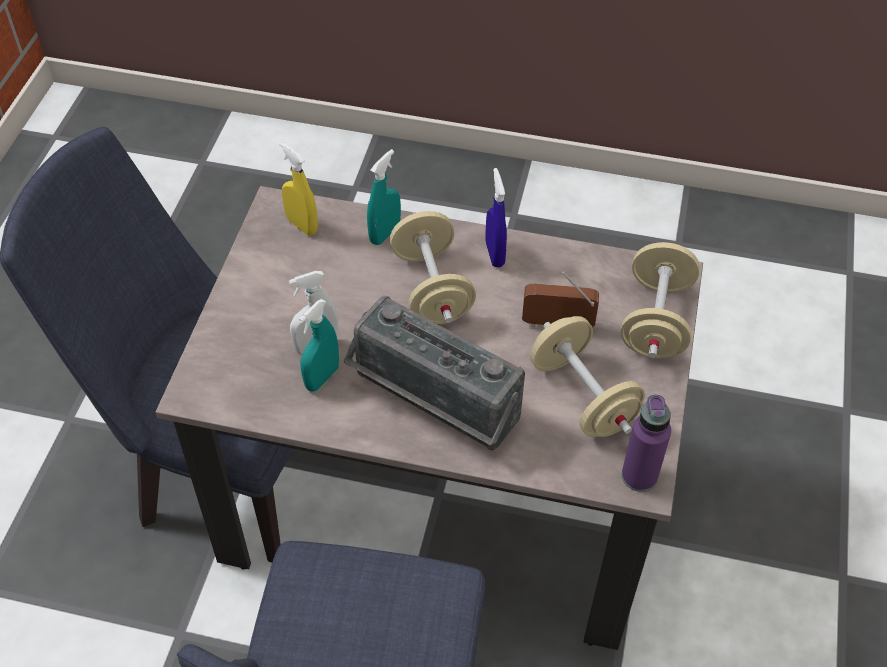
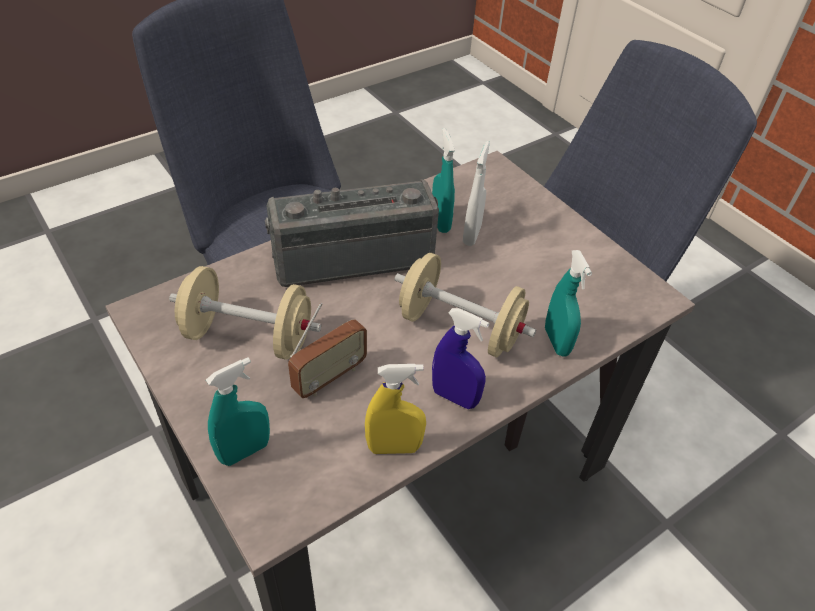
camera: 130 degrees right, 5 degrees down
yellow spray bottle [280,142,318,236] -> yellow spray bottle moved to [365,364,426,454]
beige dumbbell [621,242,700,358] -> turquoise spray bottle [206,357,270,466]
purple bottle [622,395,671,492] -> none

